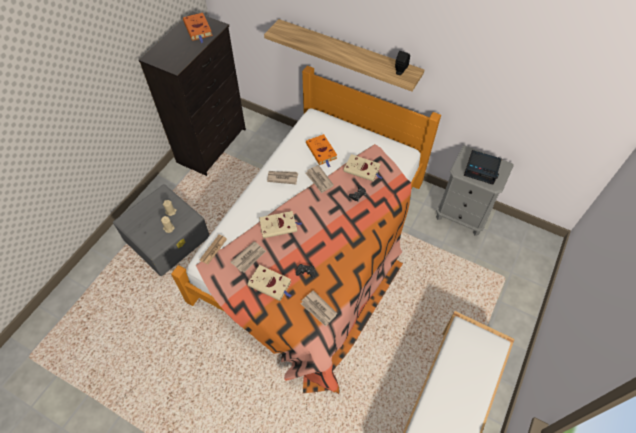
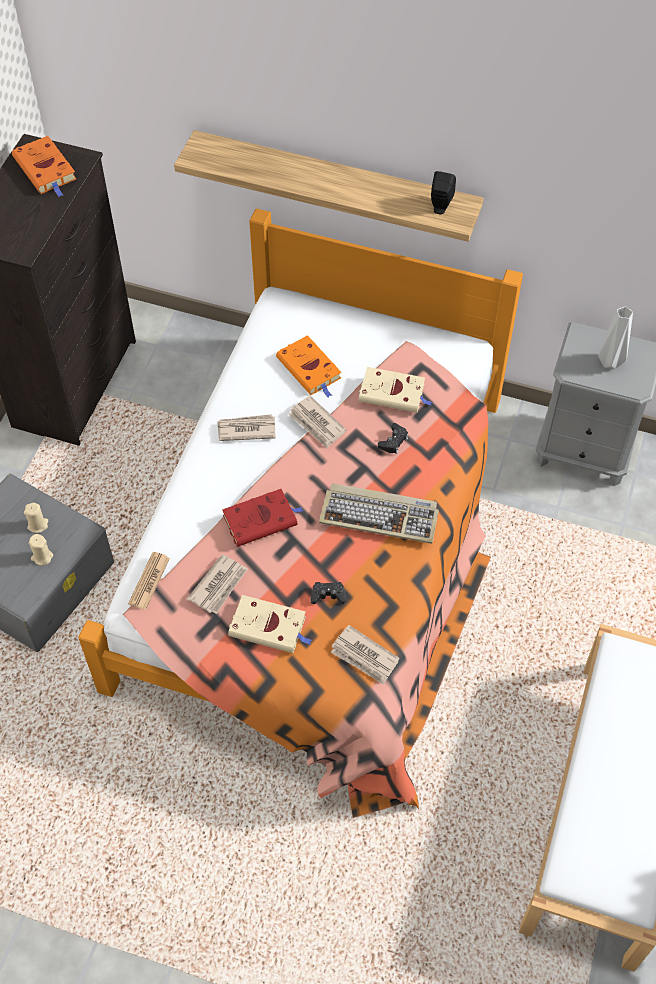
camera: 10 degrees left, 0 degrees up
beige book [259,211,302,238] -> red book [222,489,304,547]
alarm clock [464,150,502,185] -> grey vase [598,306,633,369]
none -> keyboard [319,483,439,544]

